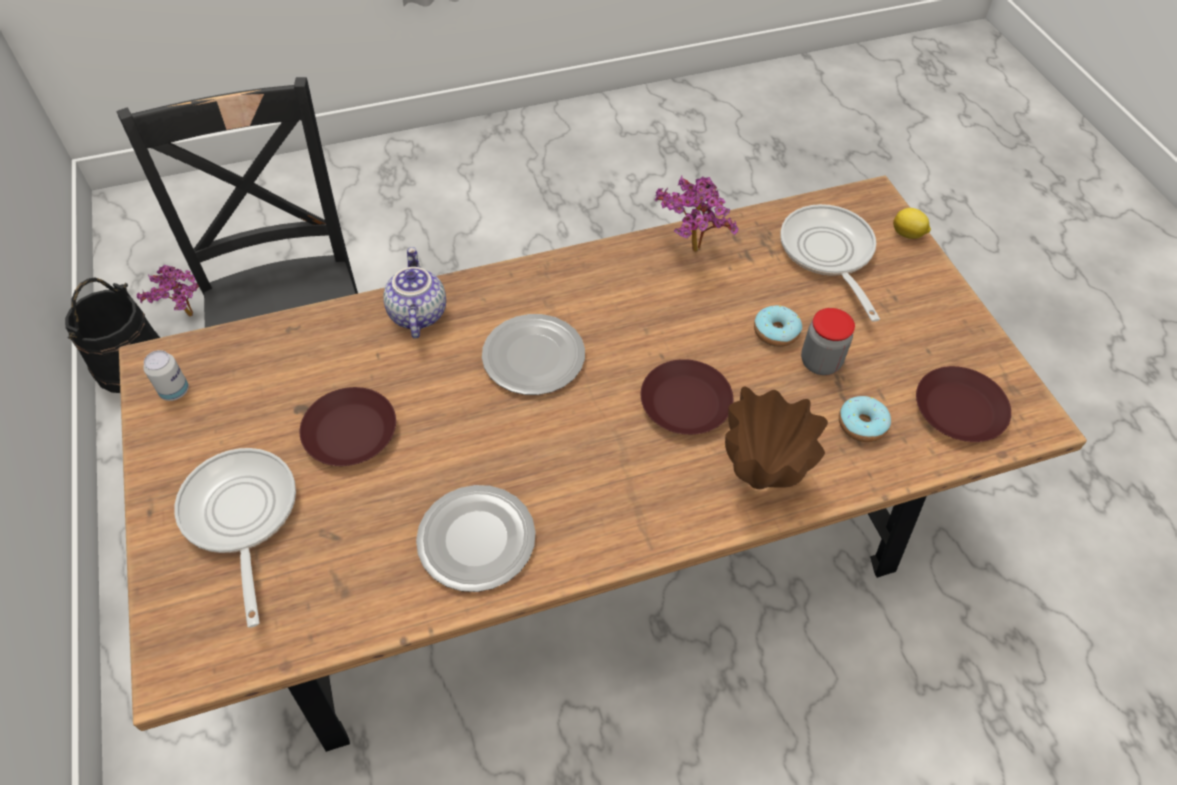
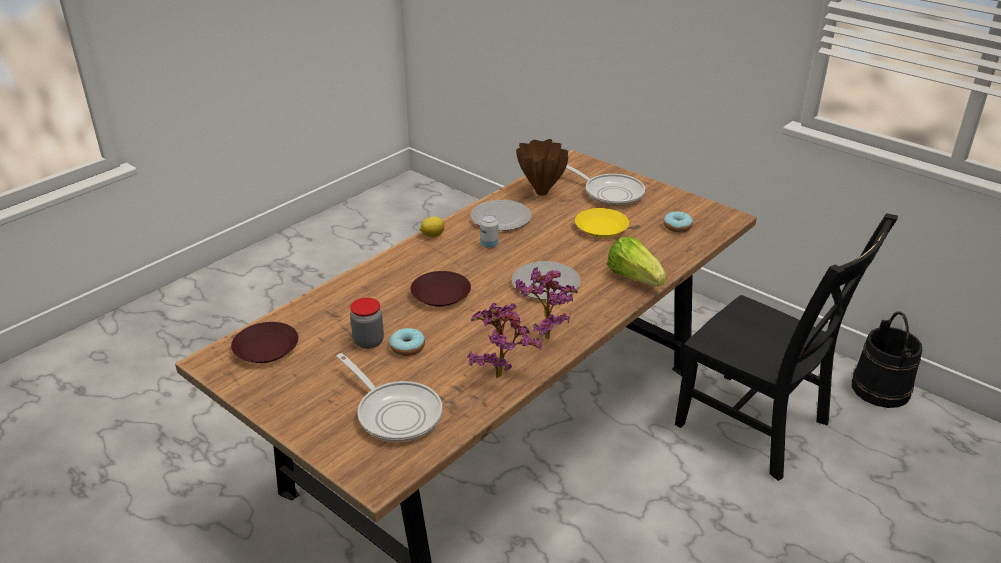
camera: 150 degrees right, 20 degrees down
potted plant [137,264,199,316] -> potted plant moved to [515,267,578,340]
can [143,350,189,401] -> can moved to [480,215,498,248]
brown plate [300,387,396,466] -> yellow plate [575,208,629,237]
teapot [383,247,446,339] -> lettuce [607,237,667,286]
brown vase [725,387,828,489] -> brown vase moved to [516,139,568,196]
donut [839,396,891,442] -> donut moved to [663,211,693,232]
lemon [893,208,931,239] -> lemon moved to [419,217,445,237]

